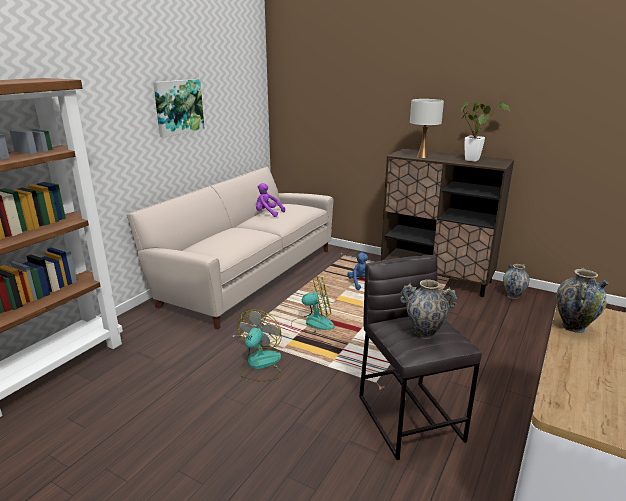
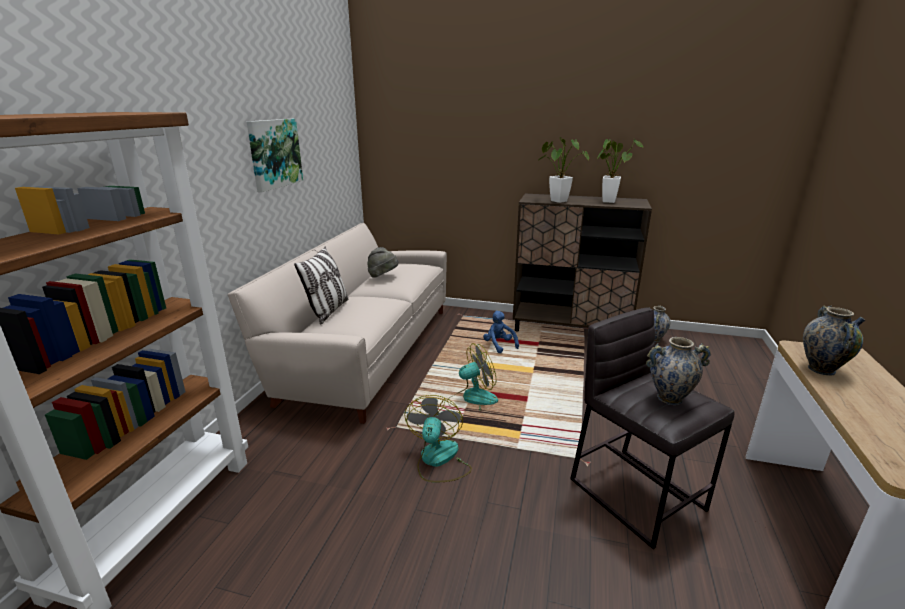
camera: 15 degrees left, 0 degrees up
purple plush toy [256,183,285,217] -> grey hat [368,247,399,278]
white table lamp [410,99,444,158] -> potted plant [538,137,589,203]
none -> pillow [294,247,348,325]

